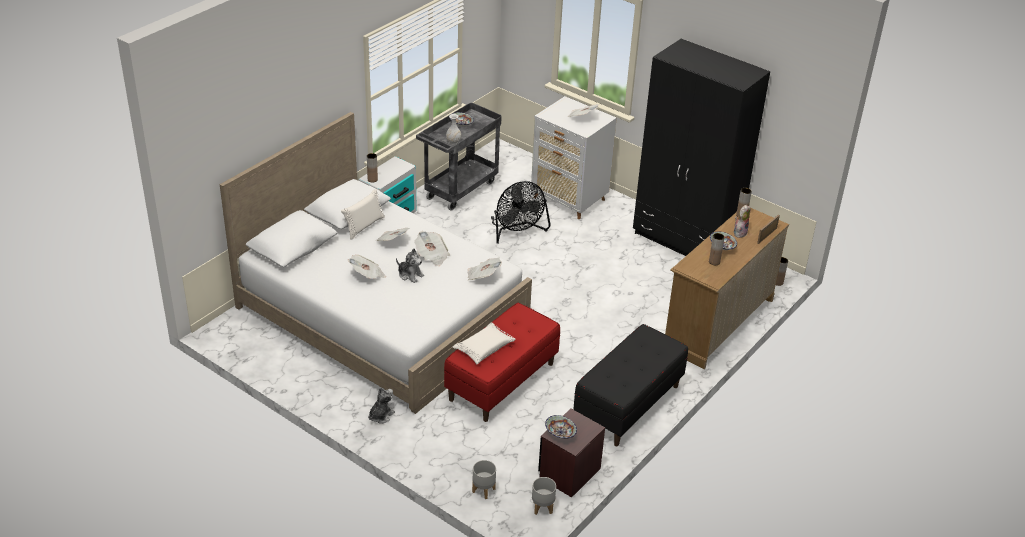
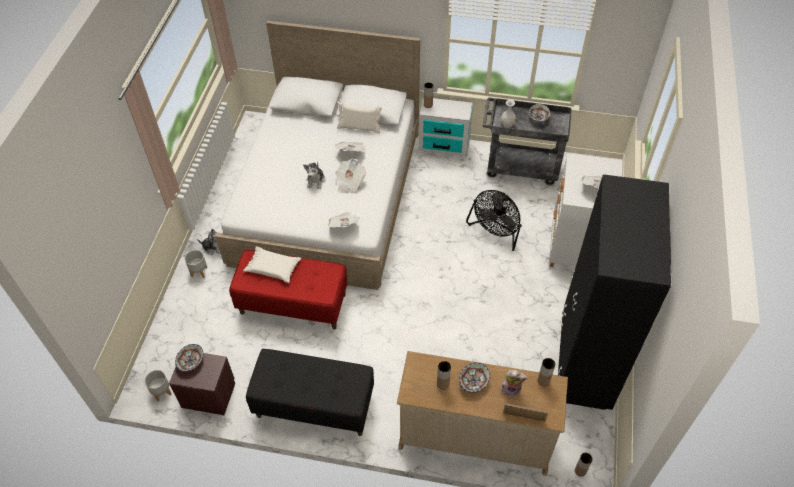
camera: 65 degrees right, 15 degrees up
newspaper [348,255,386,279] -> none
grey planter [472,460,496,499] -> grey planter moved to [185,250,207,278]

